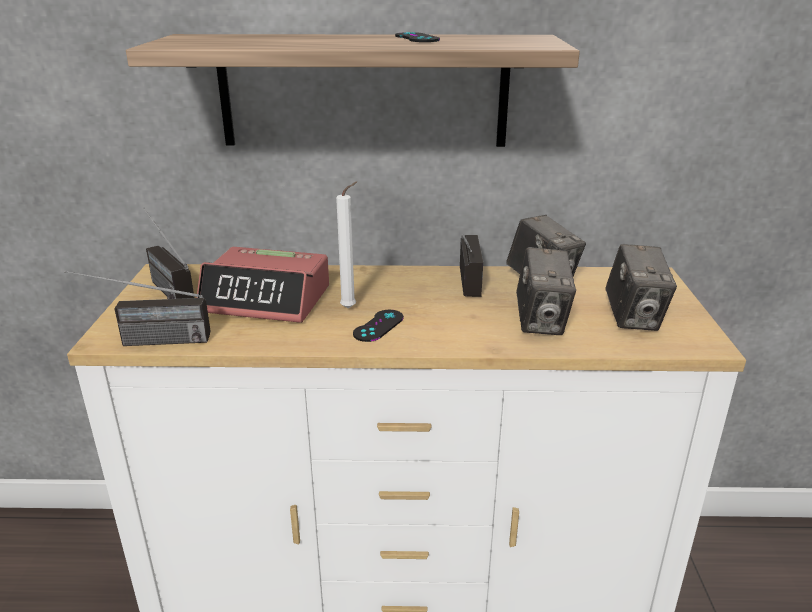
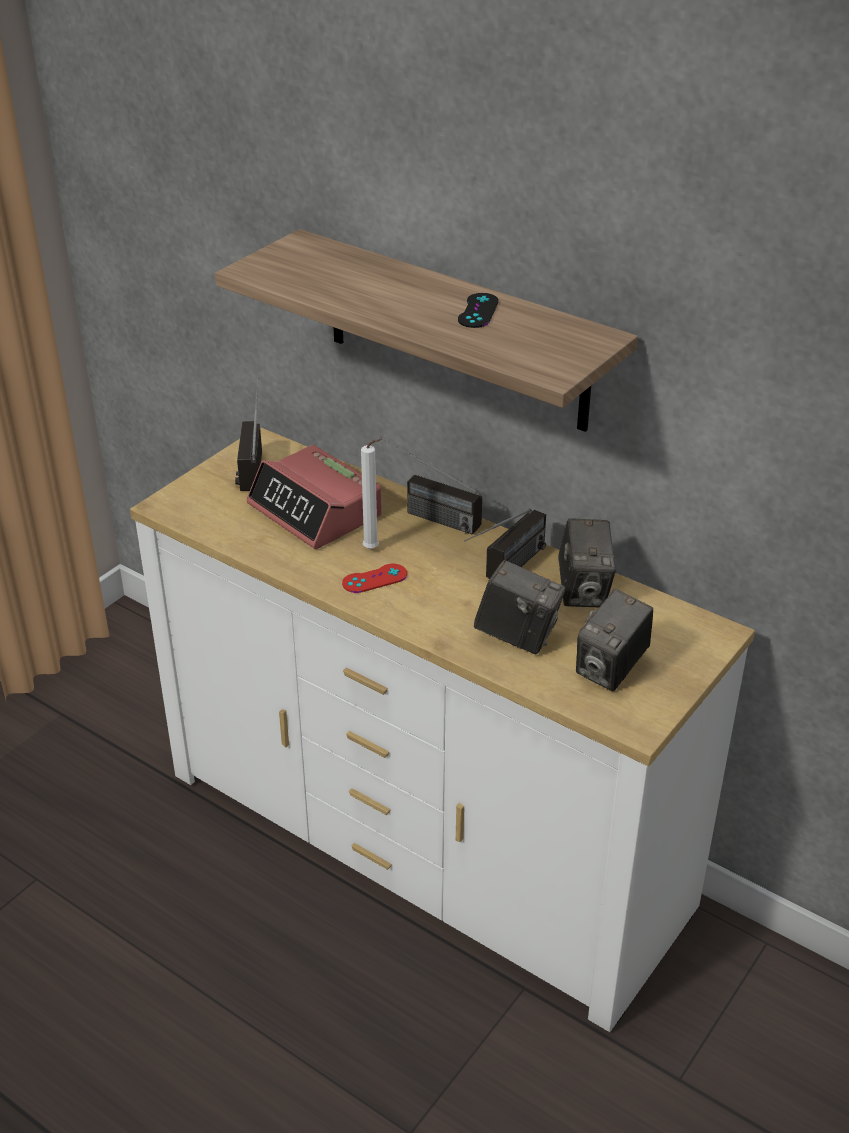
camera: 35 degrees right, 10 degrees up
radio [64,271,211,346] -> radio moved to [380,437,482,535]
black game controller [353,310,404,342] -> red game controller [342,564,407,593]
camera [516,247,576,335] -> camera turned 105 degrees counterclockwise [474,560,566,654]

